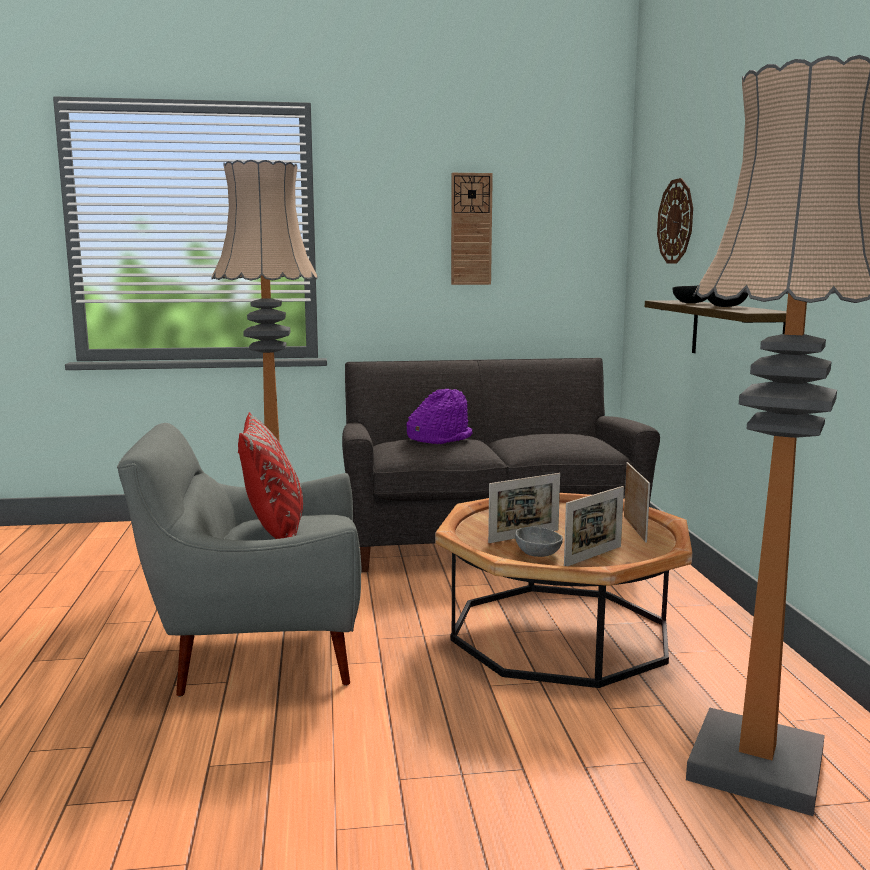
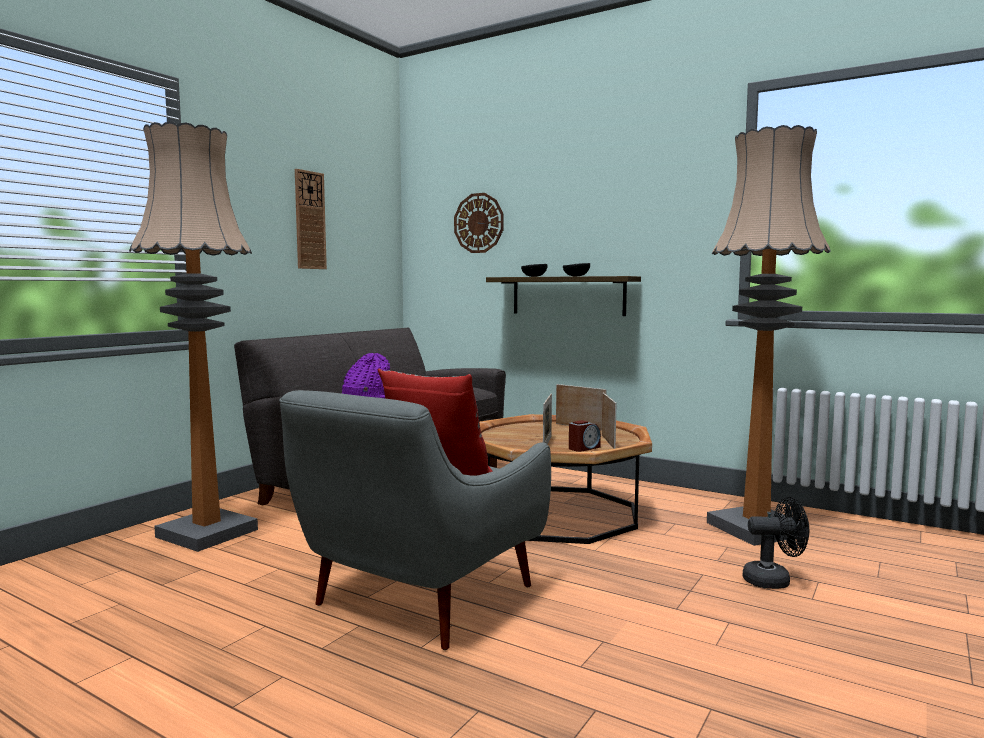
camera: 50 degrees left, 5 degrees down
grey bowl [515,526,563,557] -> alarm clock [569,420,601,452]
none -> black fan [743,497,809,589]

